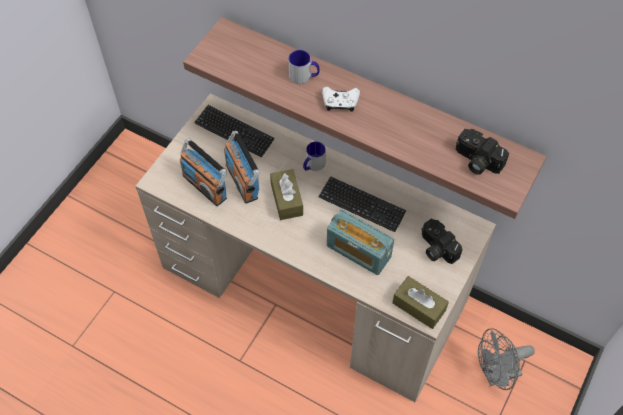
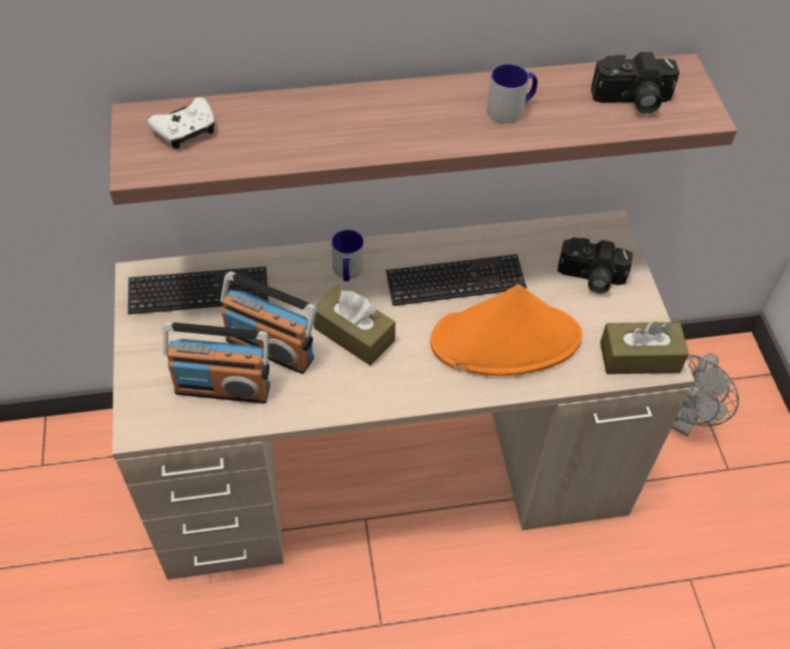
camera: 40 degrees left, 5 degrees down
mug [288,50,320,84] -> mug moved to [487,64,537,124]
white game controller [322,86,360,112] -> white game controller moved to [147,97,215,149]
radio [327,210,394,275] -> orange hat [430,284,582,376]

